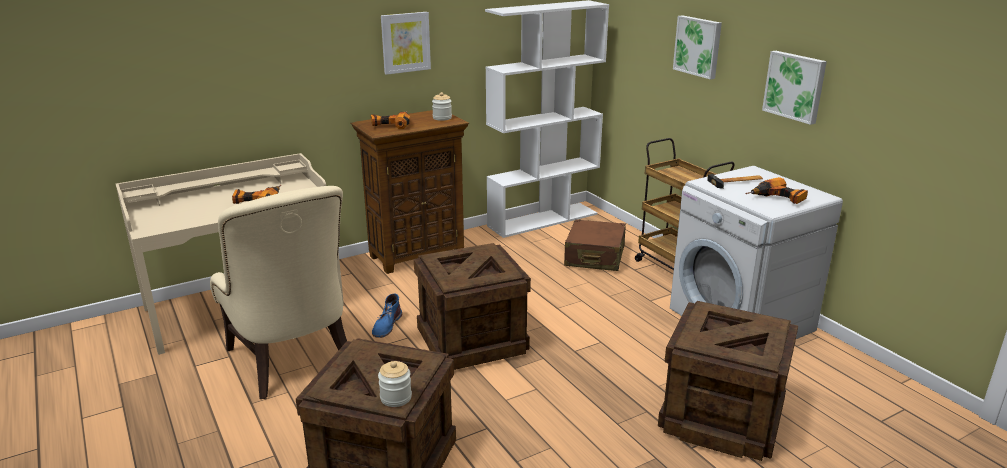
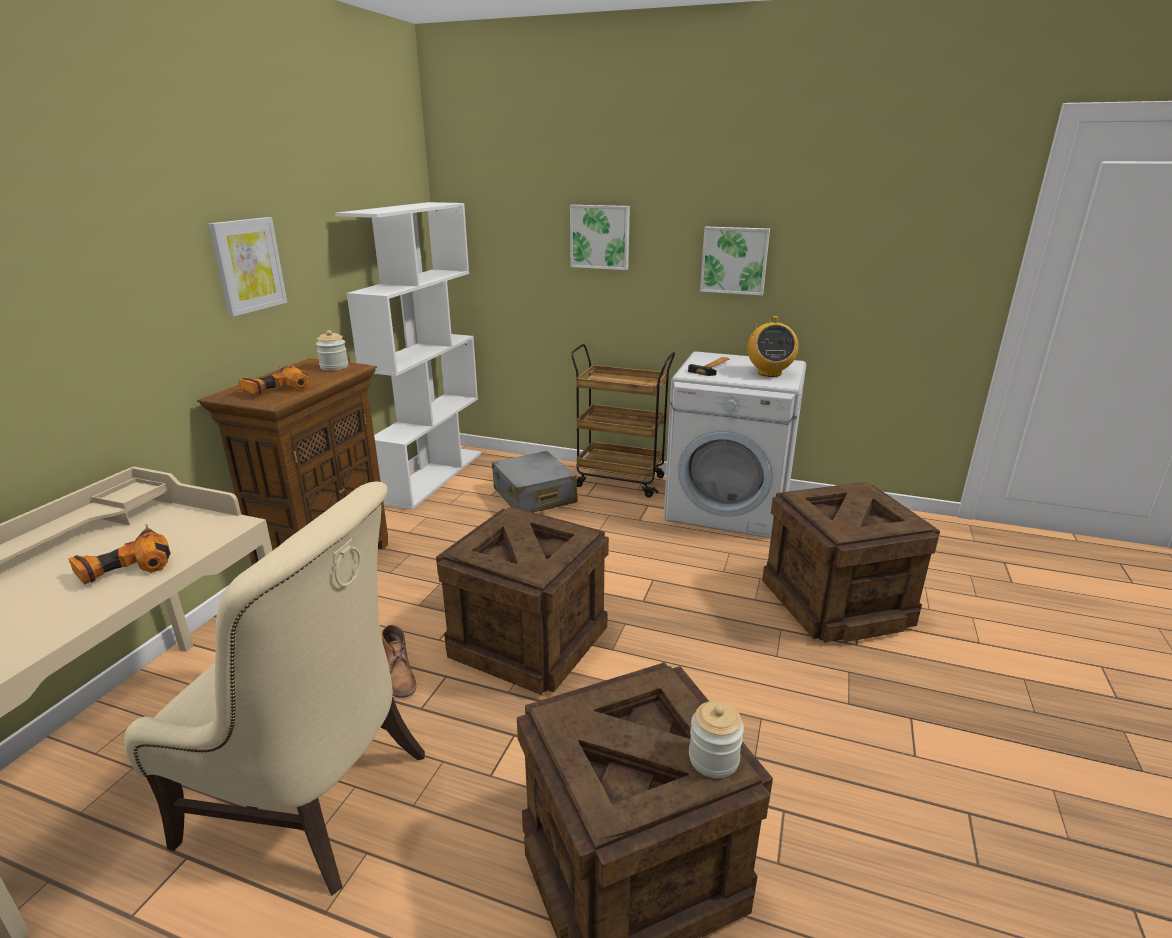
camera: 40 degrees left, 0 degrees up
blue boot [372,293,402,338] -> brown boot [382,625,416,698]
brown suitcase [564,220,626,271] -> grey suitcase [492,451,578,512]
power drill [745,177,808,204] -> radio [747,316,798,377]

